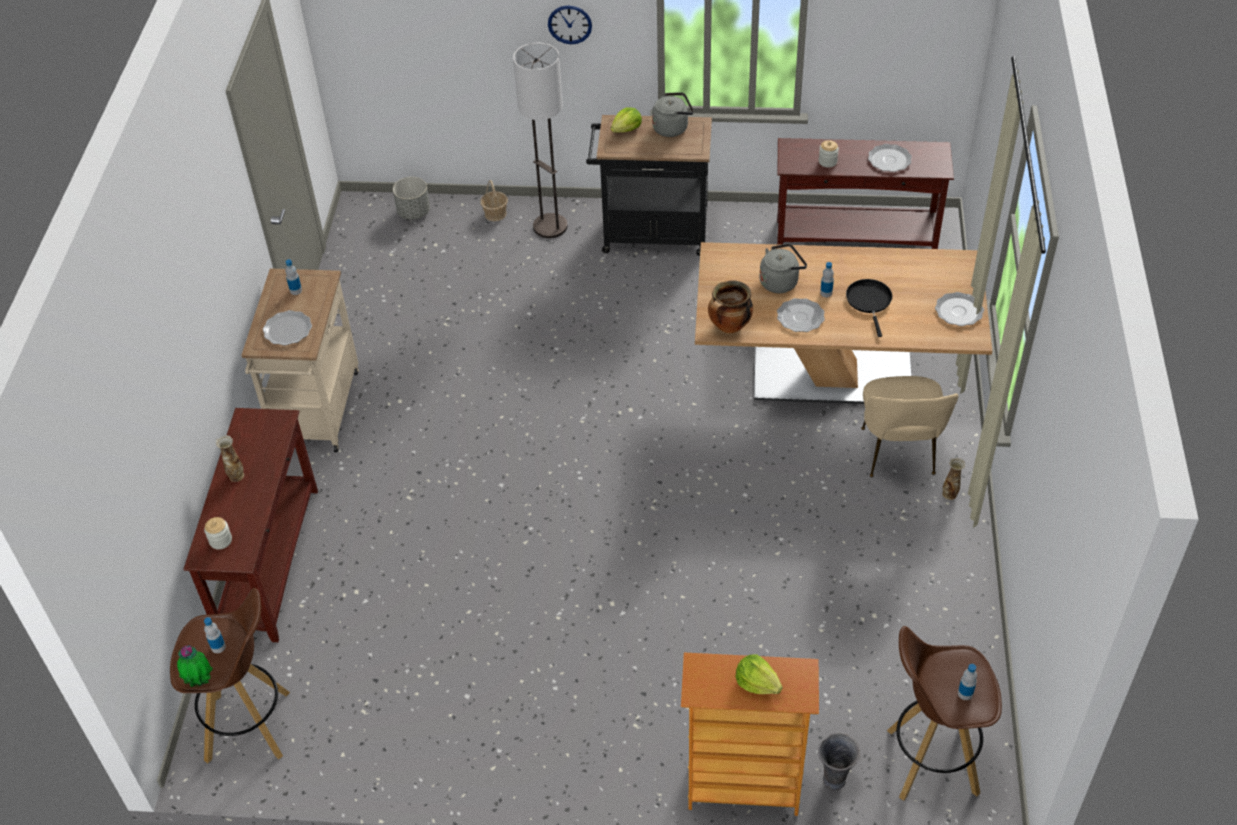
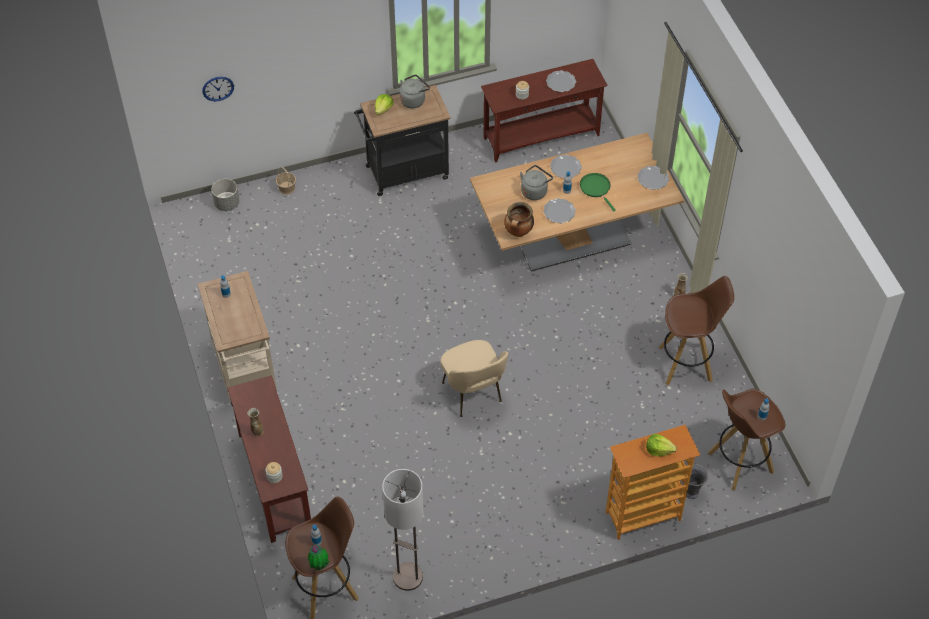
camera: 25 degrees left, 5 degrees up
plate [263,310,312,346] -> plate moved to [550,155,582,178]
floor lamp [513,43,567,238] -> floor lamp moved to [382,469,423,591]
wall clock [548,5,592,44] -> wall clock moved to [202,77,234,101]
black frying pan [846,279,892,337] -> green frying pan [580,173,616,212]
beige chair [861,376,958,477] -> beige chair moved to [440,340,509,417]
none -> brown stool [659,276,734,385]

